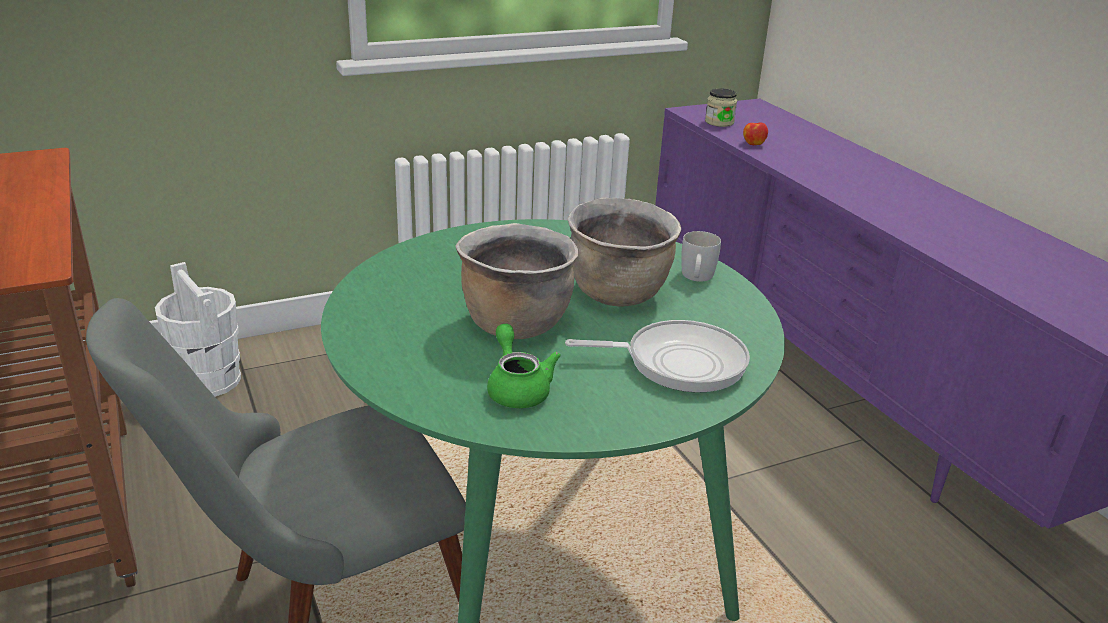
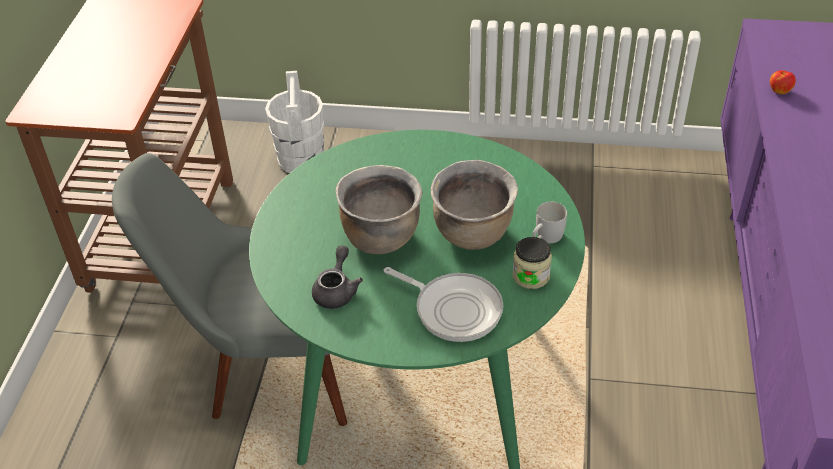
camera: 35 degrees right, 15 degrees up
green teapot [487,324,561,408] -> grey teapot [312,245,363,309]
jar [705,88,737,127] -> jar moved to [513,237,552,289]

